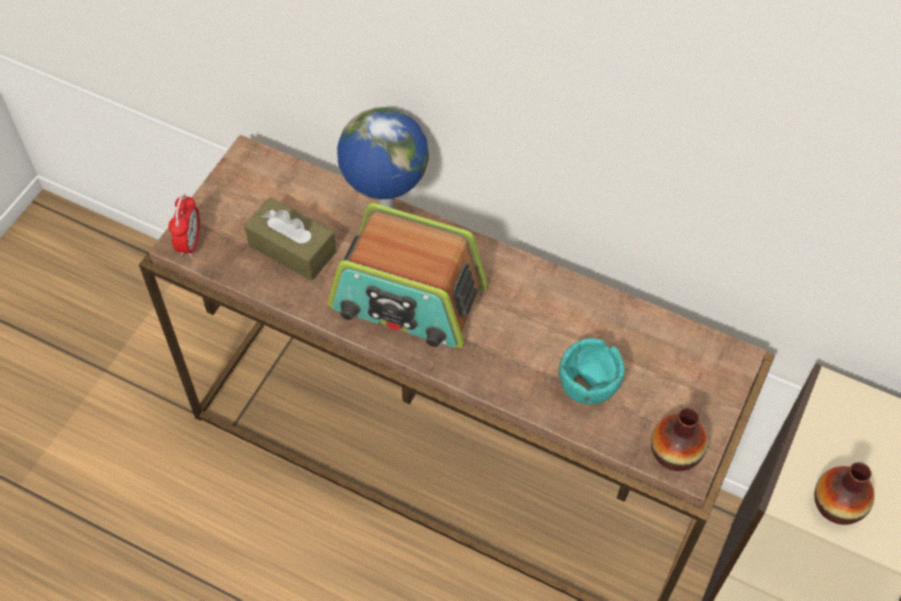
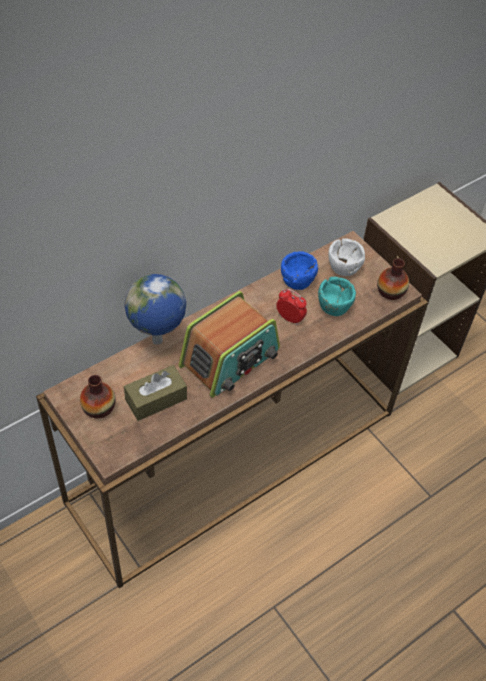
camera: 65 degrees left, 5 degrees down
alarm clock [168,194,200,257] -> alarm clock moved to [276,289,307,325]
vase [814,462,875,525] -> vase moved to [80,375,116,418]
none -> blue bowl [281,251,318,290]
none -> white bowl [328,238,365,276]

